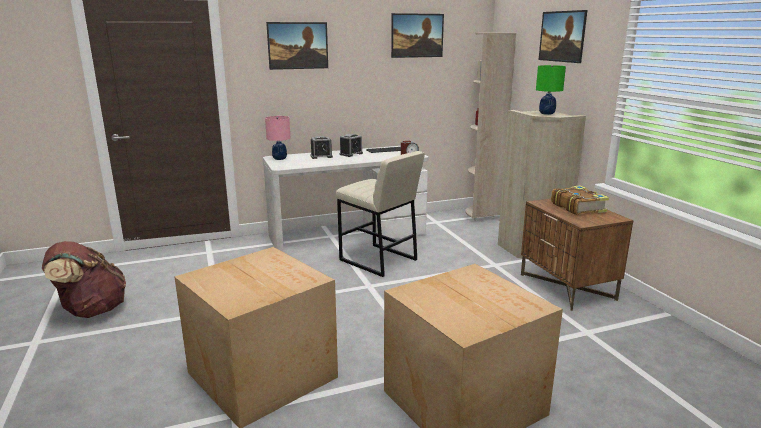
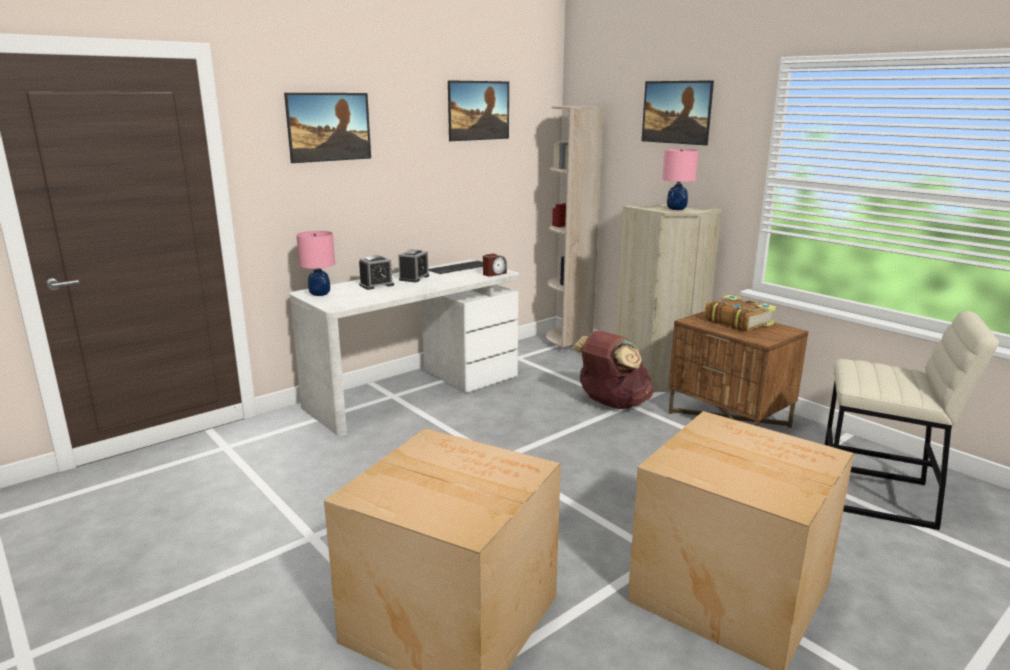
camera: 20 degrees left, 0 degrees up
brown backpack [42,241,126,318] -> brown backpack moved to [572,331,653,409]
beige chair [336,151,425,277] -> beige chair moved to [825,311,999,530]
green table lamp [536,65,566,115] -> pink table lamp [662,149,699,210]

